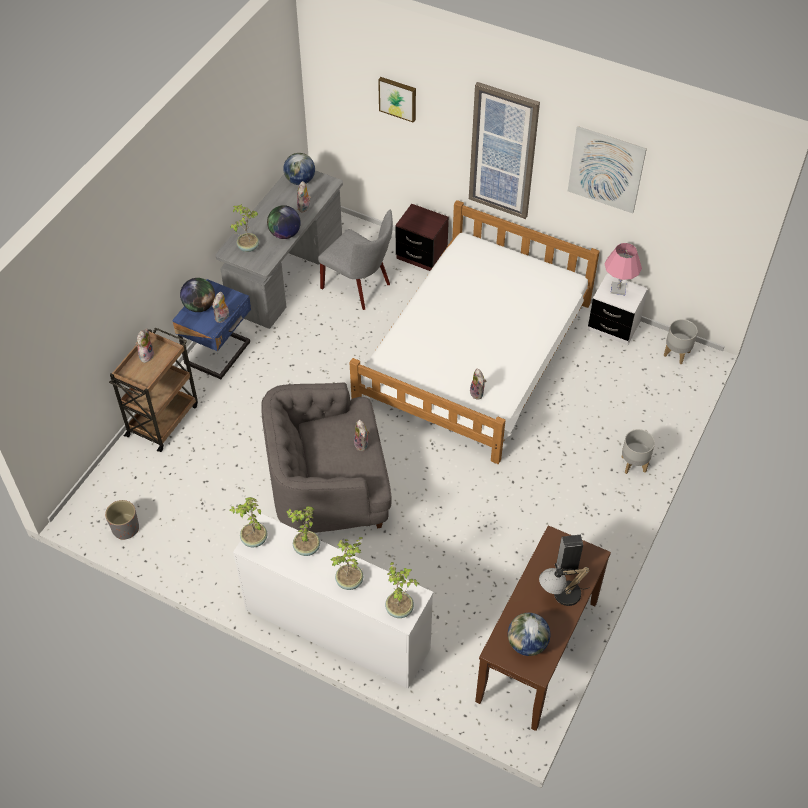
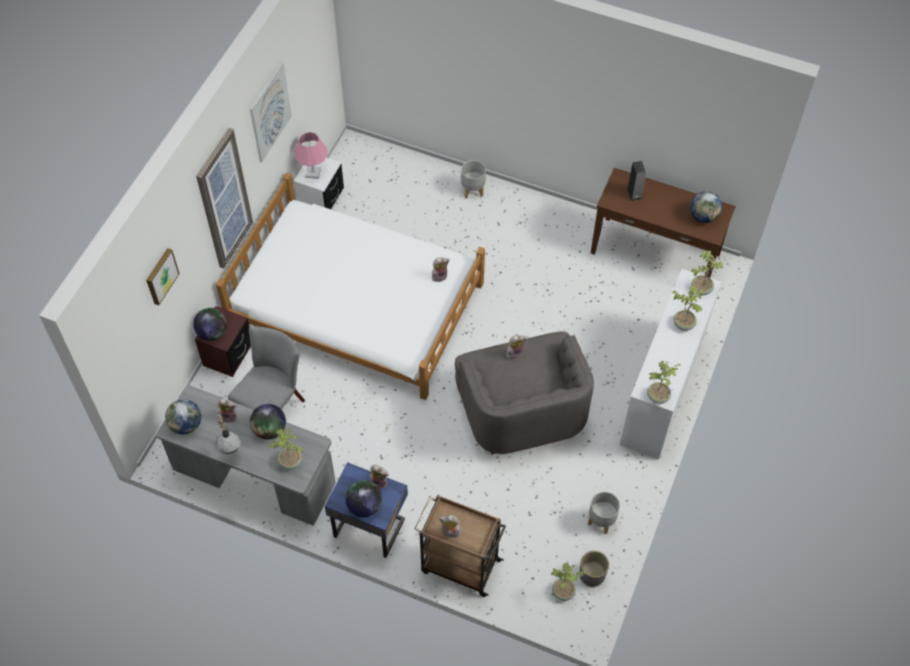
camera: 95 degrees left, 5 degrees up
potted plant [286,506,320,556] -> potted plant moved to [551,562,587,601]
table lamp [539,567,590,606] -> table lamp moved to [216,413,241,454]
grey planter [664,319,698,364] -> grey planter moved to [588,492,620,534]
none -> globe [193,308,227,341]

